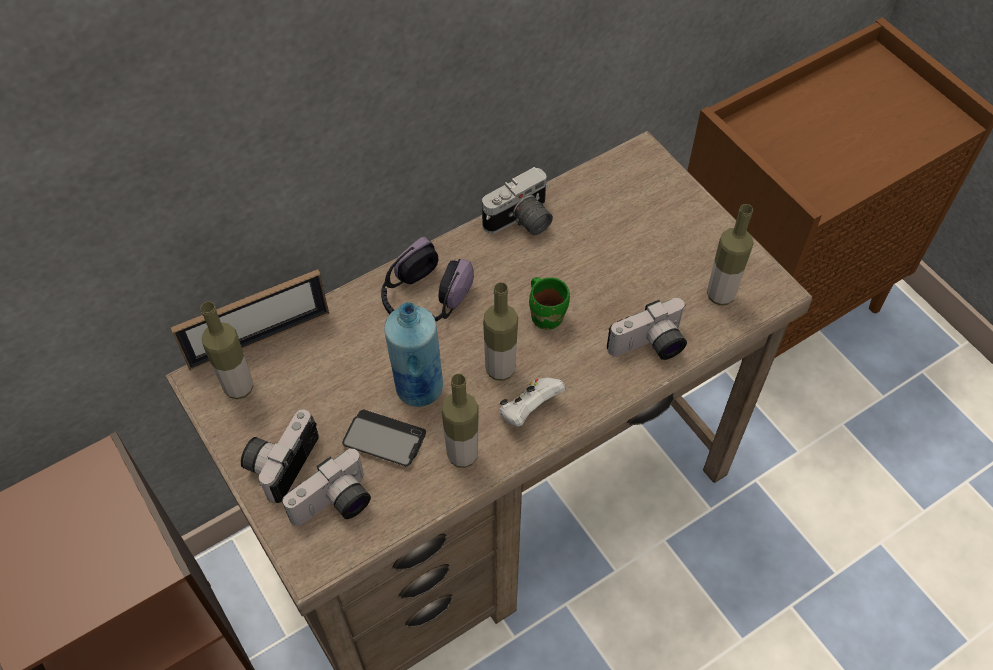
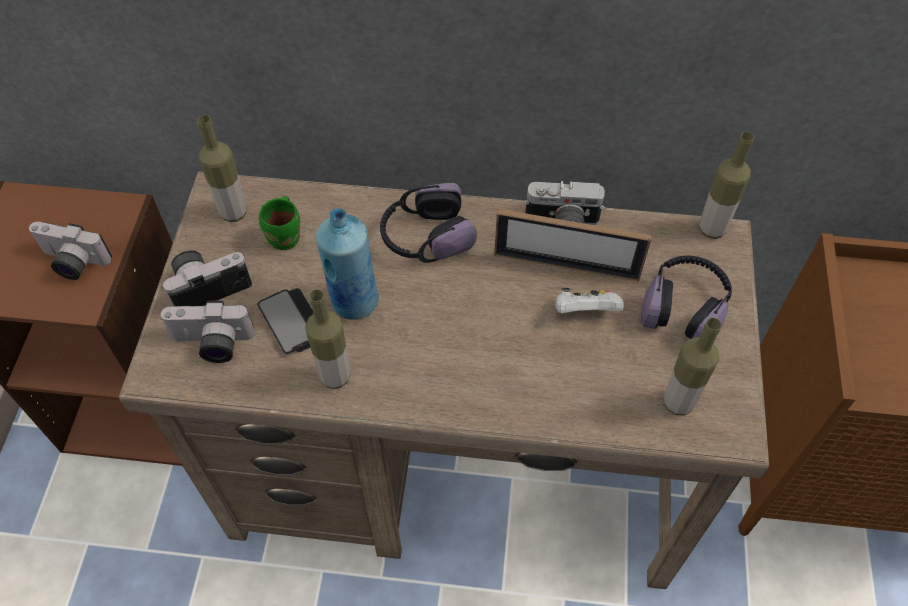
camera: 40 degrees right, 0 degrees up
picture frame [171,269,329,371] -> picture frame moved to [494,209,652,282]
bottle [483,282,518,381] -> bottle moved to [699,132,754,239]
white game controller [500,377,565,427] -> white game controller moved to [556,288,624,313]
green mug [529,277,570,330] -> green mug moved to [259,196,300,250]
camera [607,298,687,360] -> camera moved to [28,222,112,280]
none -> headphones [641,256,732,339]

